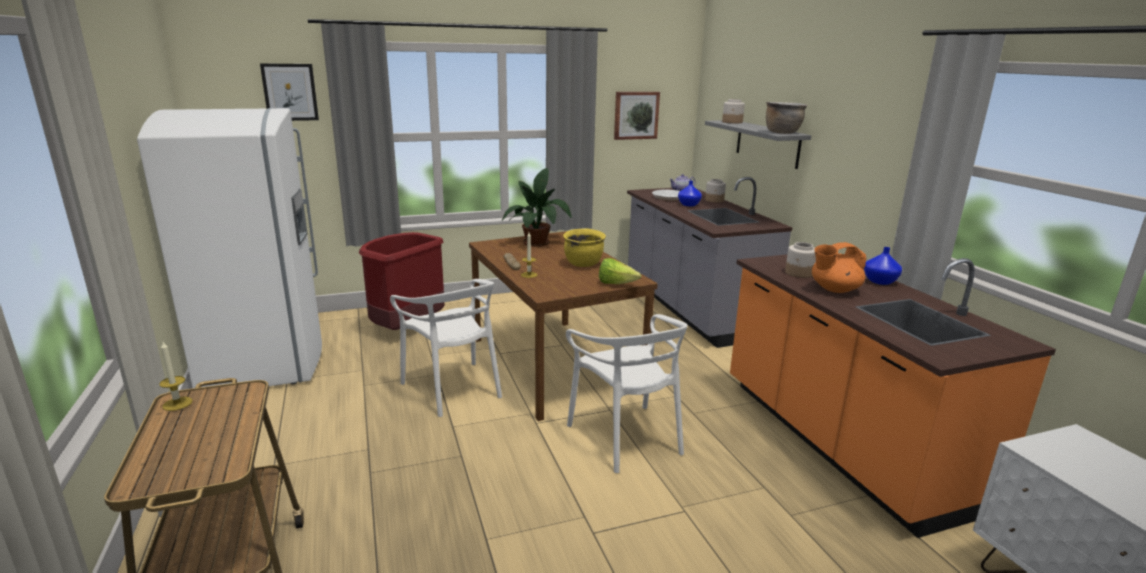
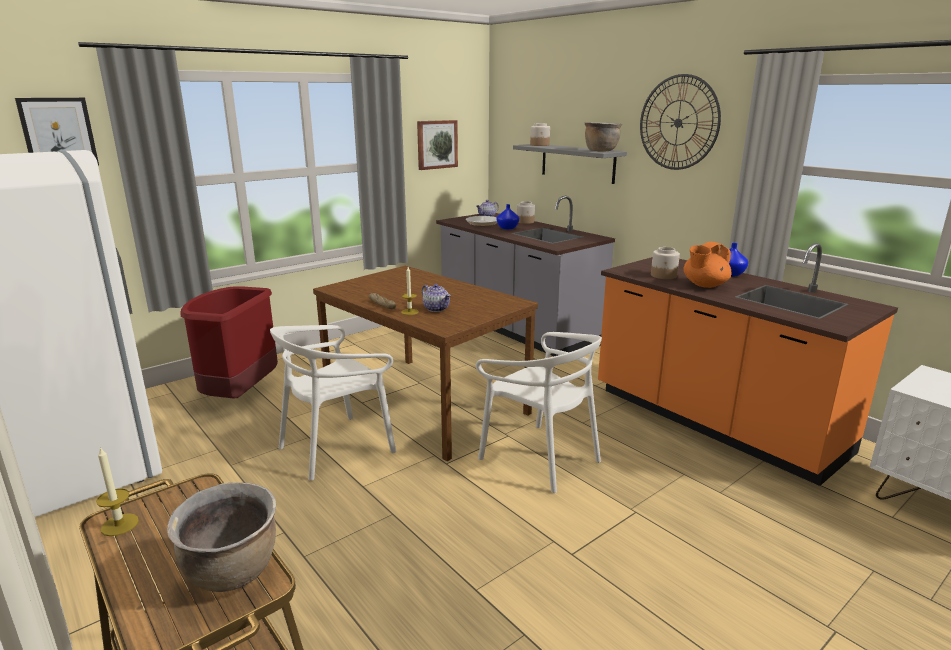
camera: 20 degrees left, 0 degrees up
white chair [390,279,502,417] -> white chair turned 105 degrees clockwise [270,325,396,481]
potted plant [502,168,572,247] -> none
yellow cooking pot [563,228,606,267] -> none
lettuce [599,258,642,284] -> none
none -> brown cooking pot [167,482,276,592]
none -> teapot [422,284,451,312]
none -> wall clock [640,74,721,170]

